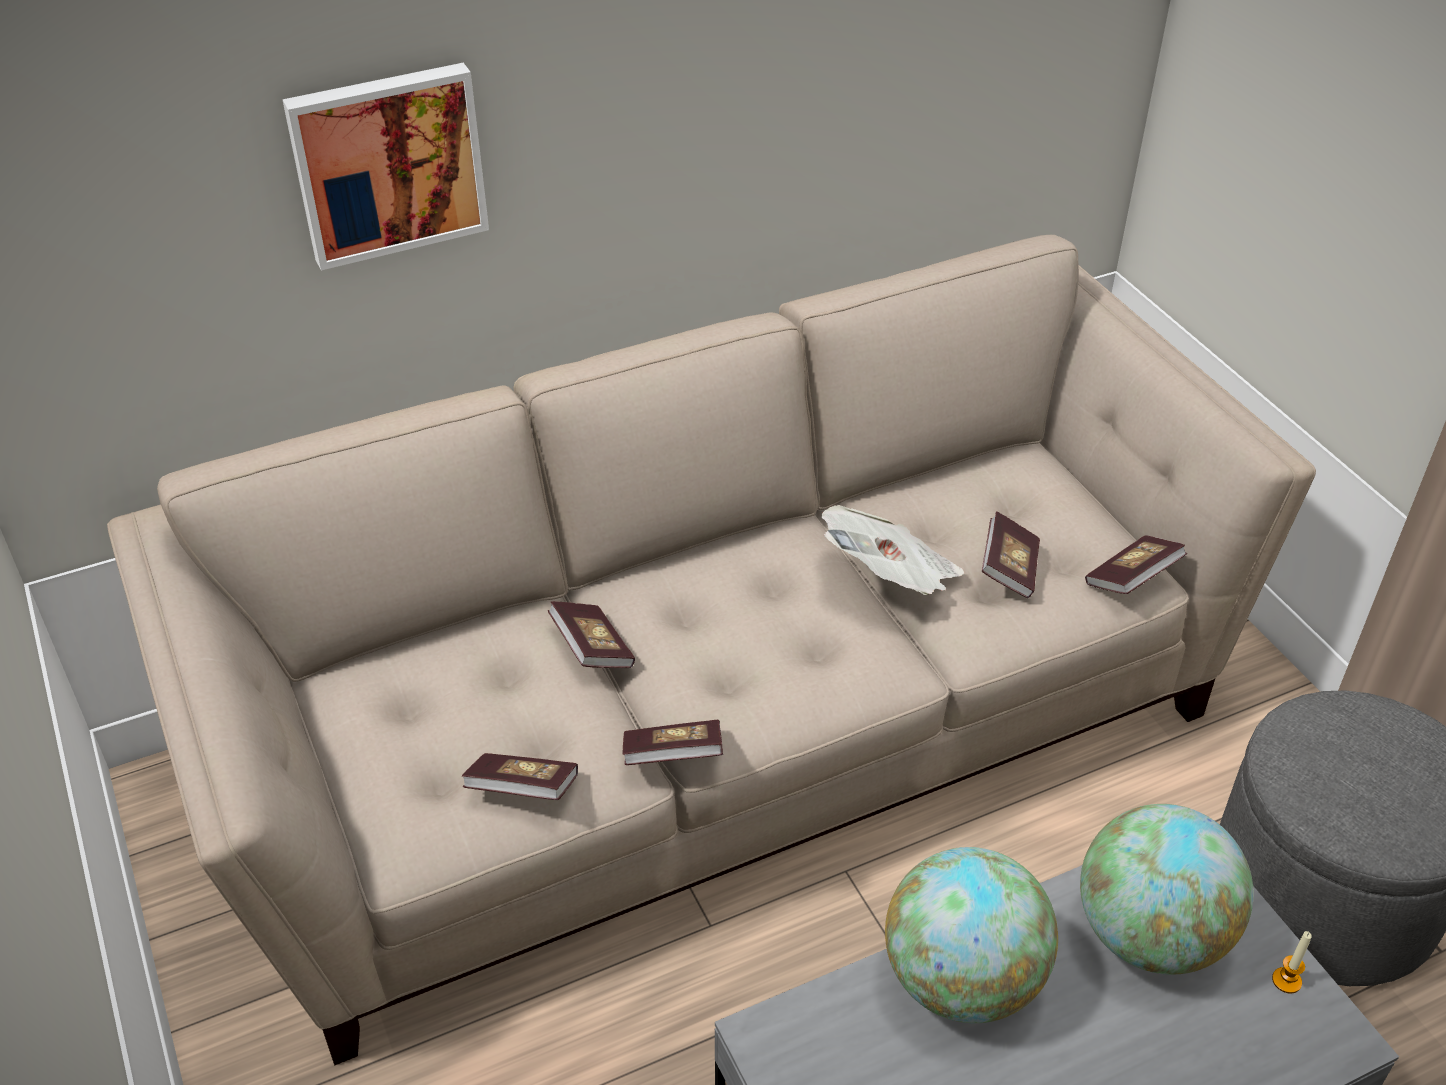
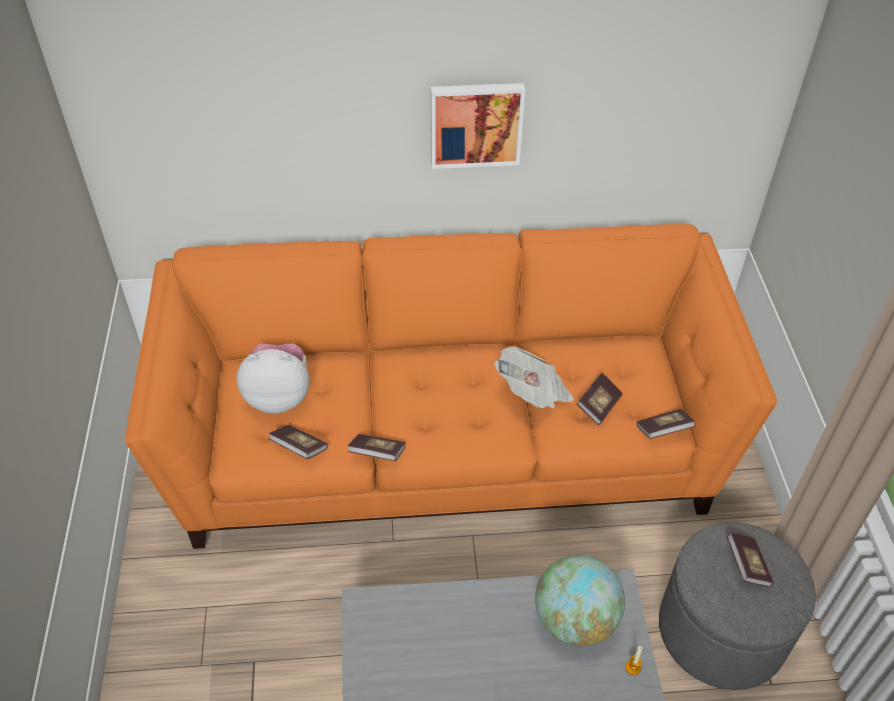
camera: 20 degrees right, 5 degrees up
beige sofa [107,235,1316,1065] -> orange sofa [125,224,777,549]
picture [282,63,489,270] -> picture moved to [431,83,525,169]
book [548,601,635,668] -> book moved to [727,532,774,587]
globe [885,847,1058,1023] -> none
none -> plush toy [237,343,310,414]

